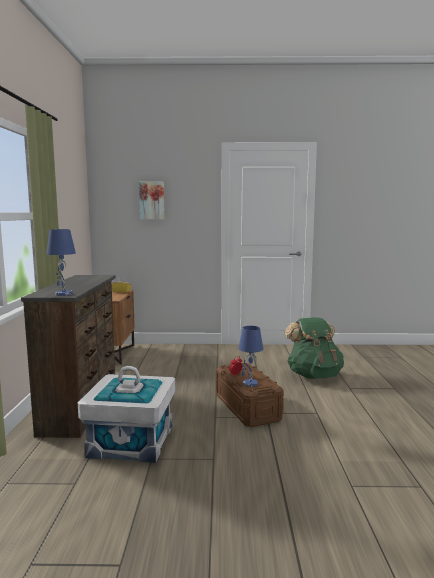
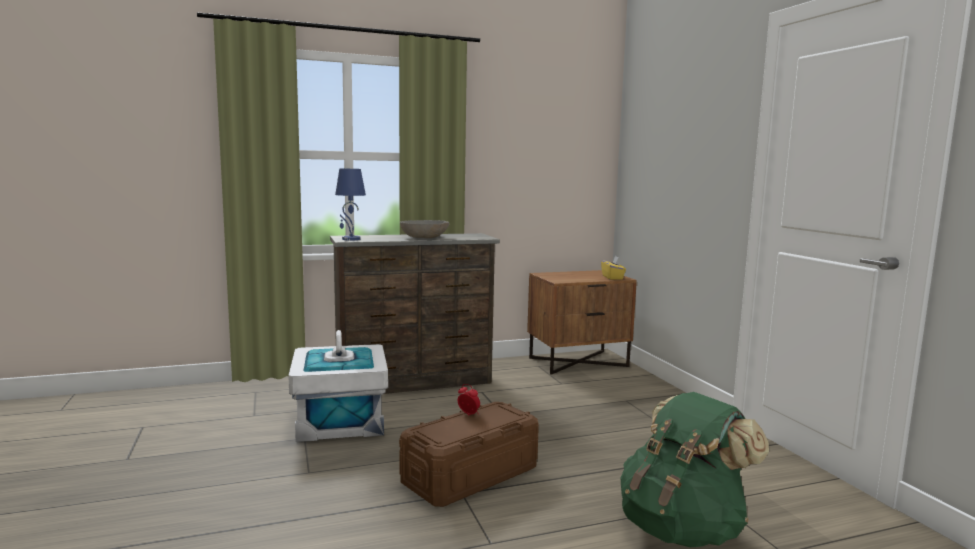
camera: 70 degrees right, 0 degrees up
picture [139,182,165,219] -> none
blue table lamp [238,326,263,387] -> none
none -> grey bowl [400,220,449,238]

